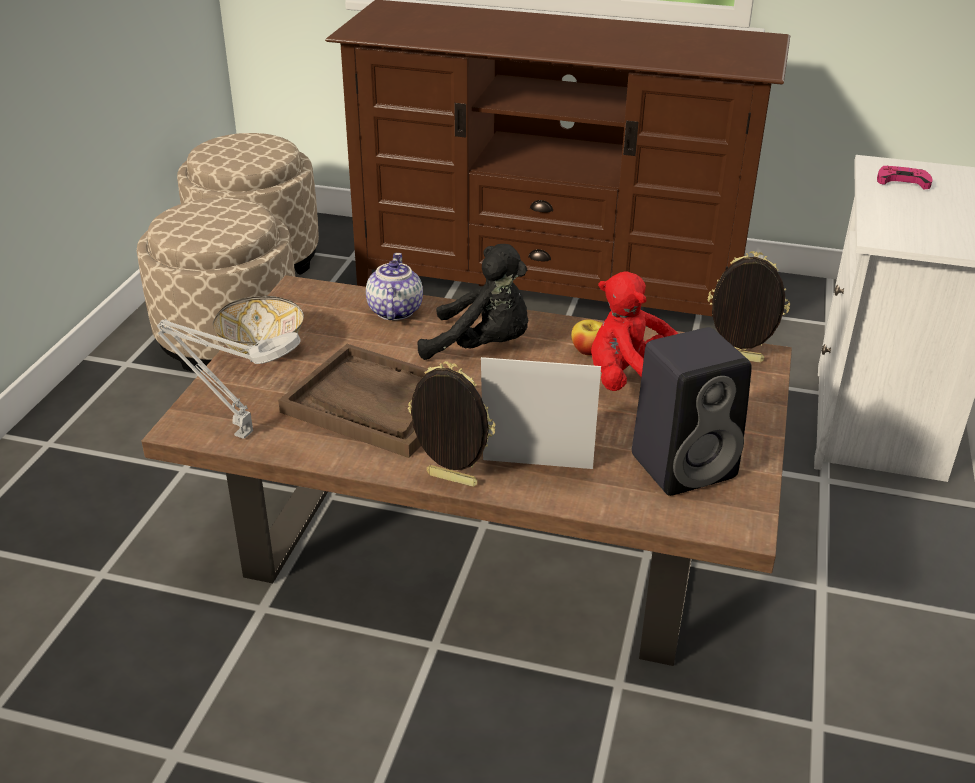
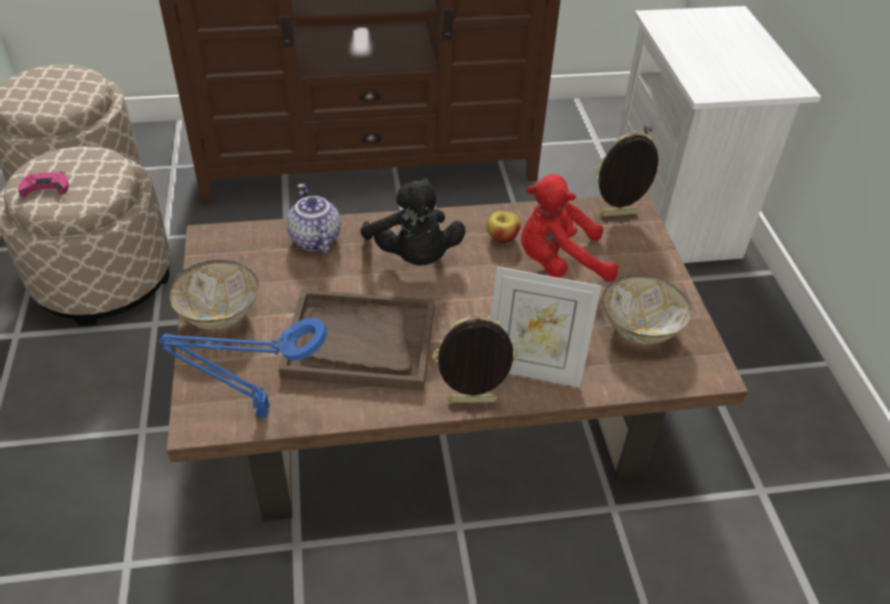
camera: 25 degrees left, 10 degrees up
grey table lamp [157,319,301,439] -> blue table lamp [159,318,327,418]
black plush toy [418,244,529,360] -> black plush toy turned 75 degrees clockwise [360,178,466,266]
picture frame [481,357,601,469] -> picture frame turned 150 degrees counterclockwise [491,267,601,388]
black speaker [632,327,752,496] -> bowl [603,274,691,344]
pink game controller [877,166,932,190] -> pink game controller moved to [18,172,69,197]

